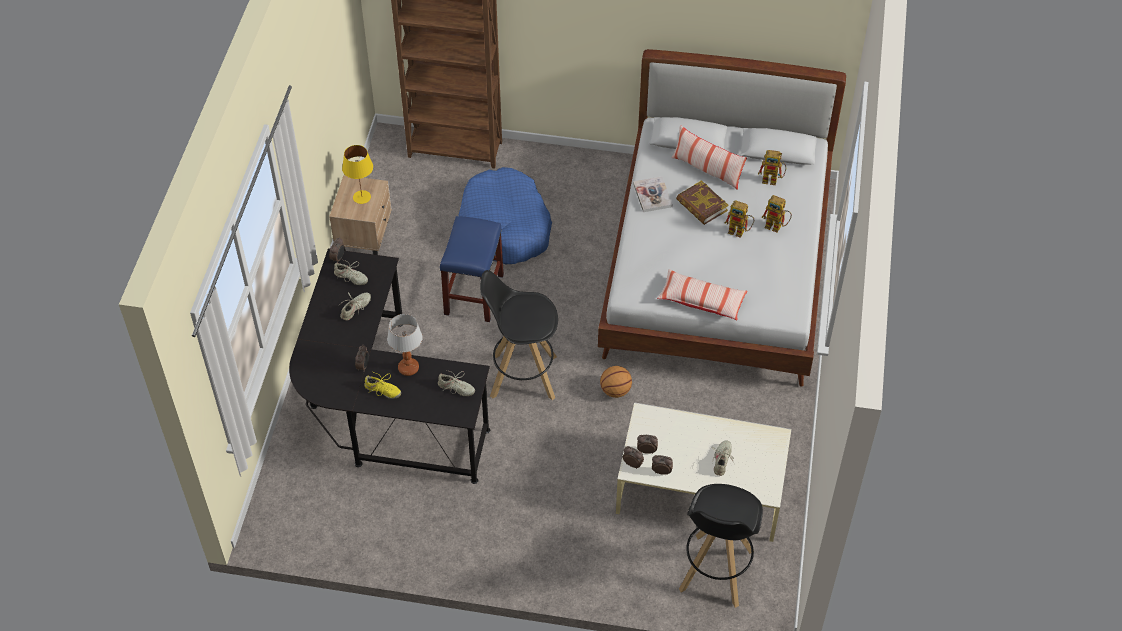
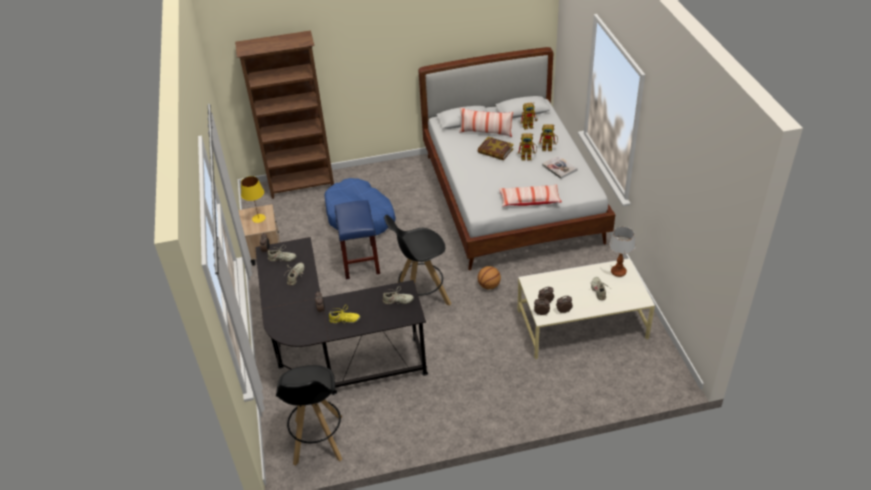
camera: 20 degrees left, 10 degrees down
table lamp [387,314,423,376] -> table lamp moved to [609,227,635,277]
book [633,176,673,212] -> book moved to [542,155,578,179]
black stool [679,484,763,608] -> black stool moved to [276,365,342,466]

